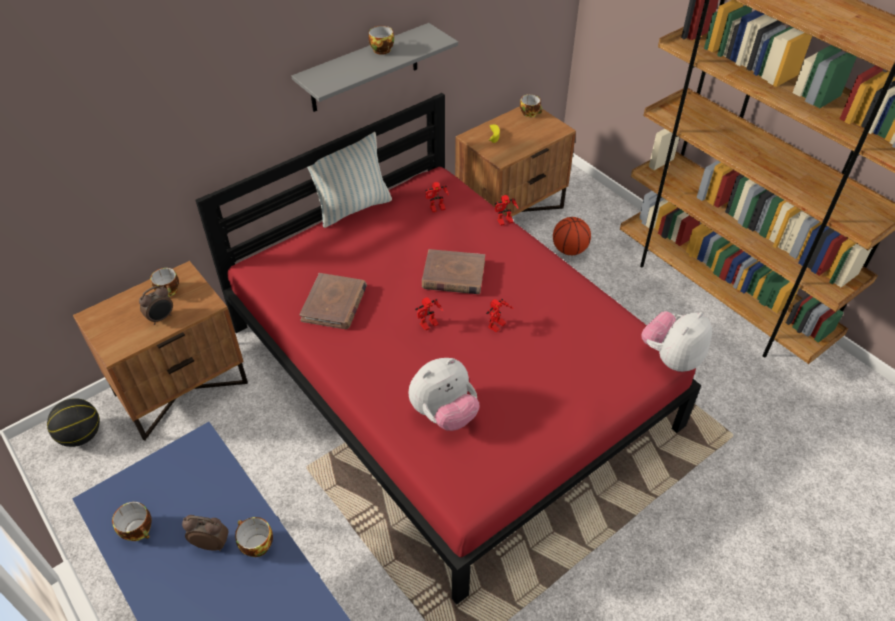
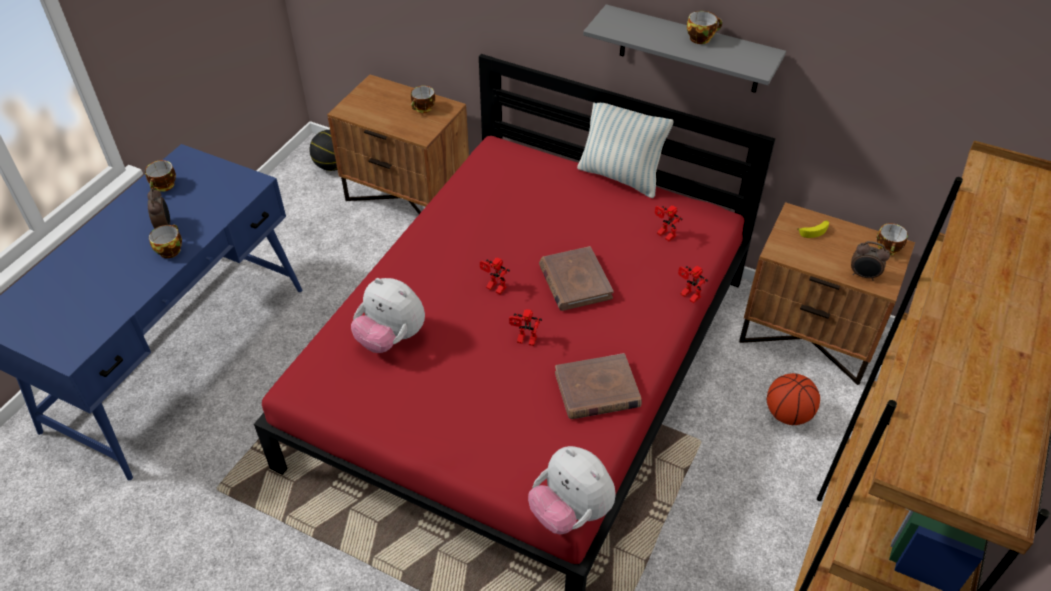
camera: 65 degrees right, 0 degrees up
alarm clock [139,286,173,325] -> alarm clock moved to [851,241,890,281]
brown book [299,273,367,329] -> brown book moved to [555,353,642,419]
plush toy [641,311,712,372] -> plush toy turned 150 degrees counterclockwise [528,446,615,535]

